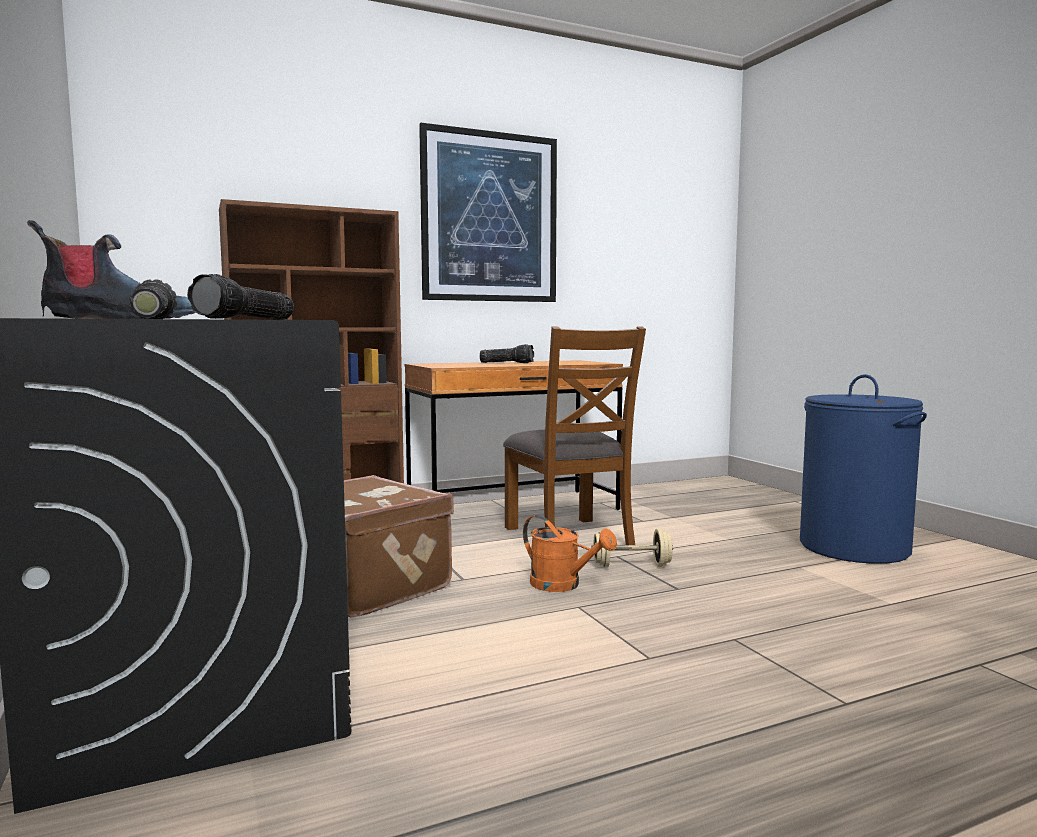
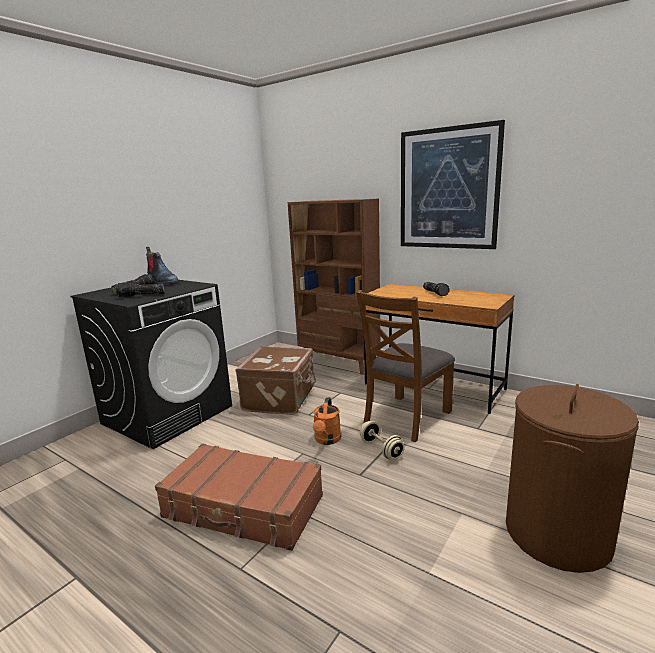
camera: 60 degrees right, 10 degrees up
blue laundry basket [800,374,927,564] -> brown laundry basket [506,384,639,573]
none -> brown suitcase [155,443,323,551]

